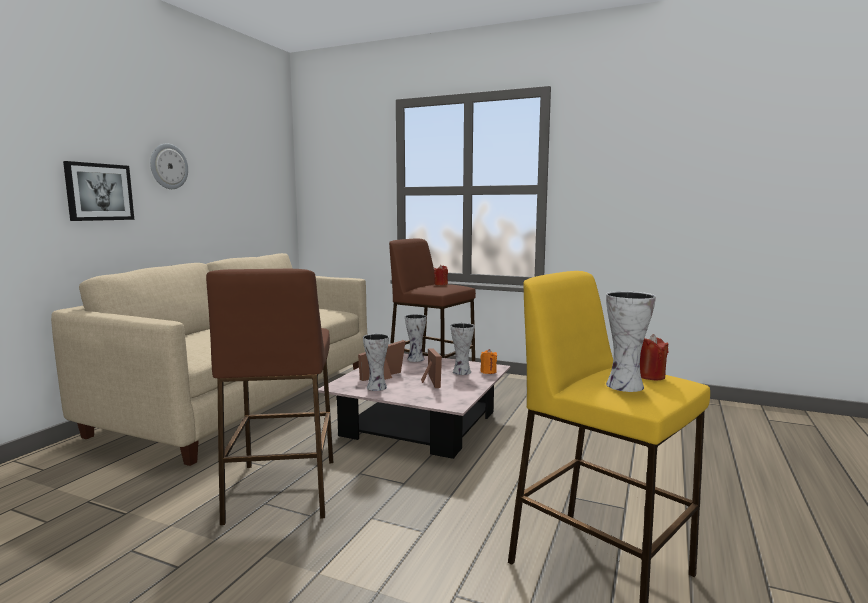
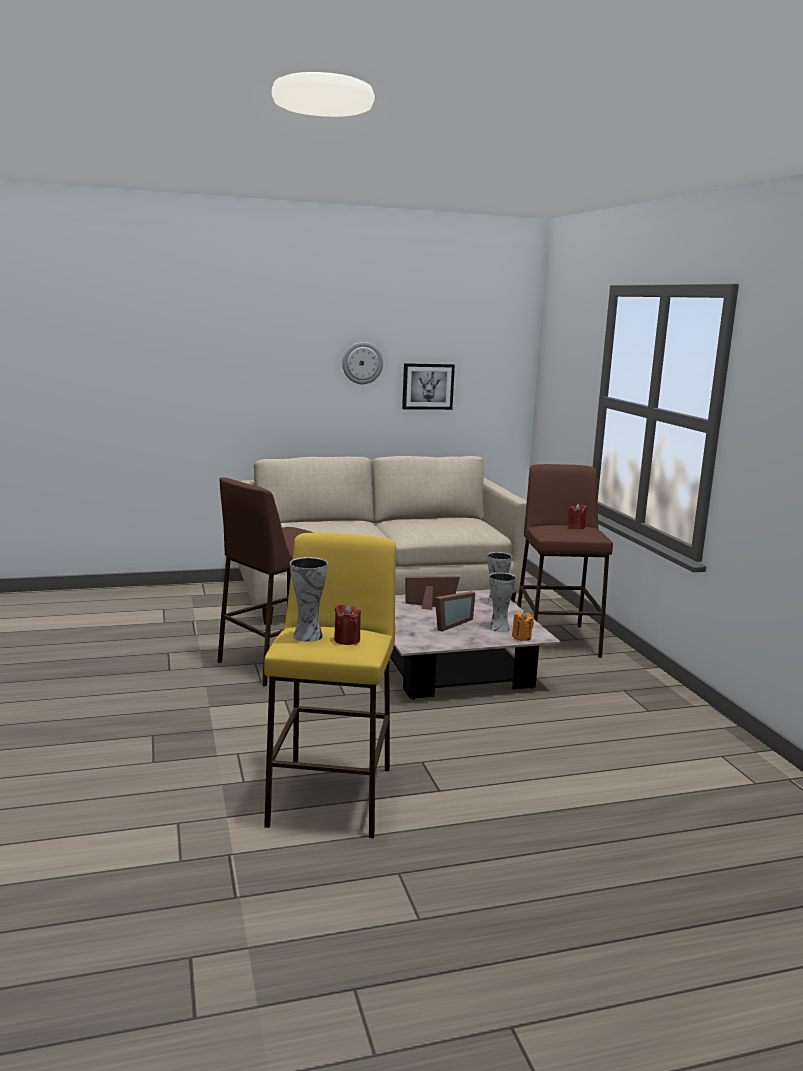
camera: 50 degrees right, 5 degrees up
picture [63,161,134,221] -> picture moved to [402,363,455,410]
vase [363,334,389,391] -> none

